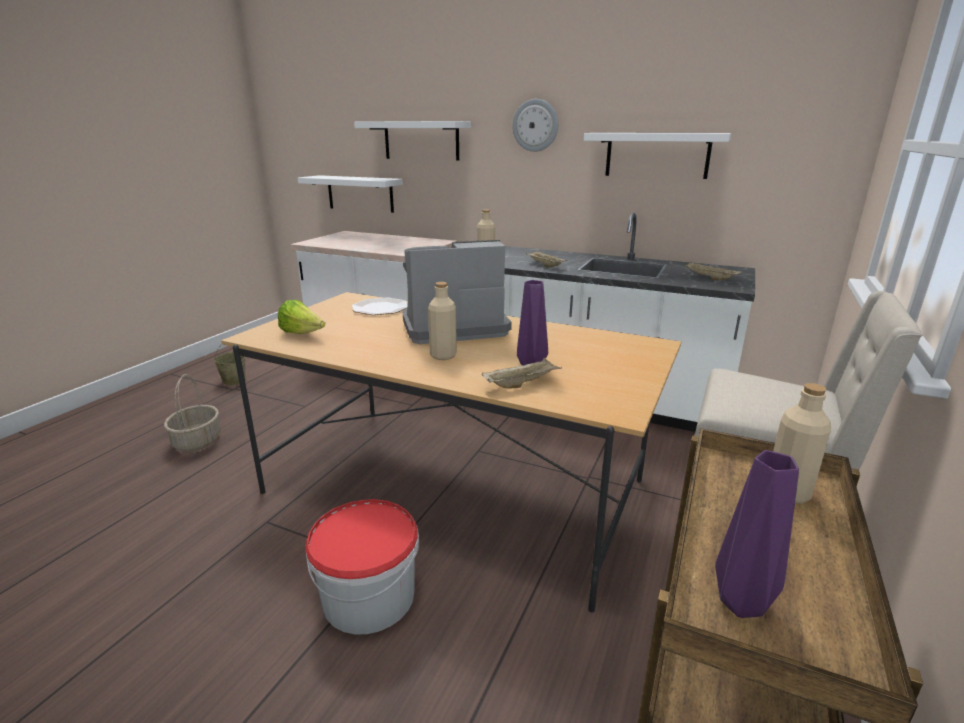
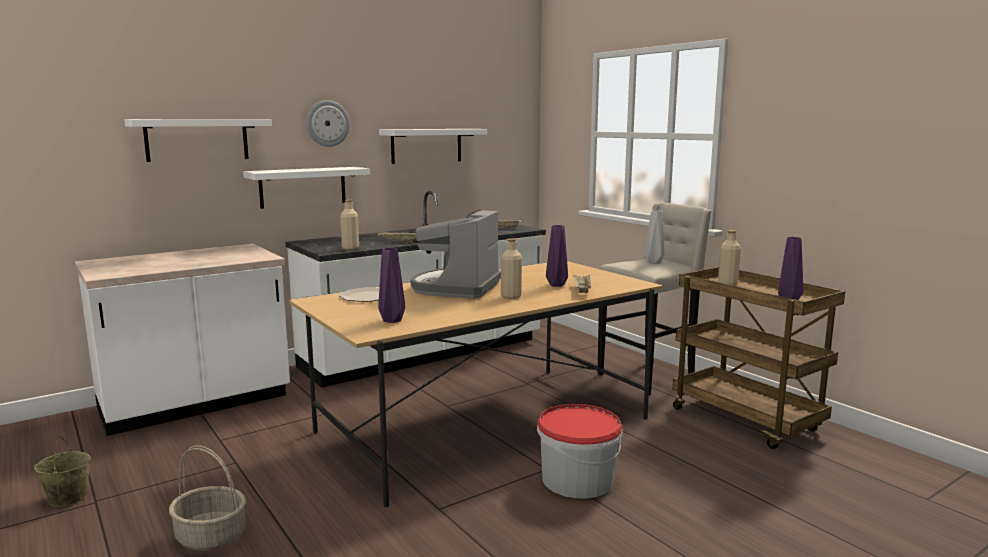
camera: 60 degrees left, 10 degrees down
lettuce [278,300,325,334] -> purple vase [378,248,406,323]
white shelf [298,175,403,213] -> white shelf moved to [243,167,370,209]
none -> grey vase [645,210,664,264]

